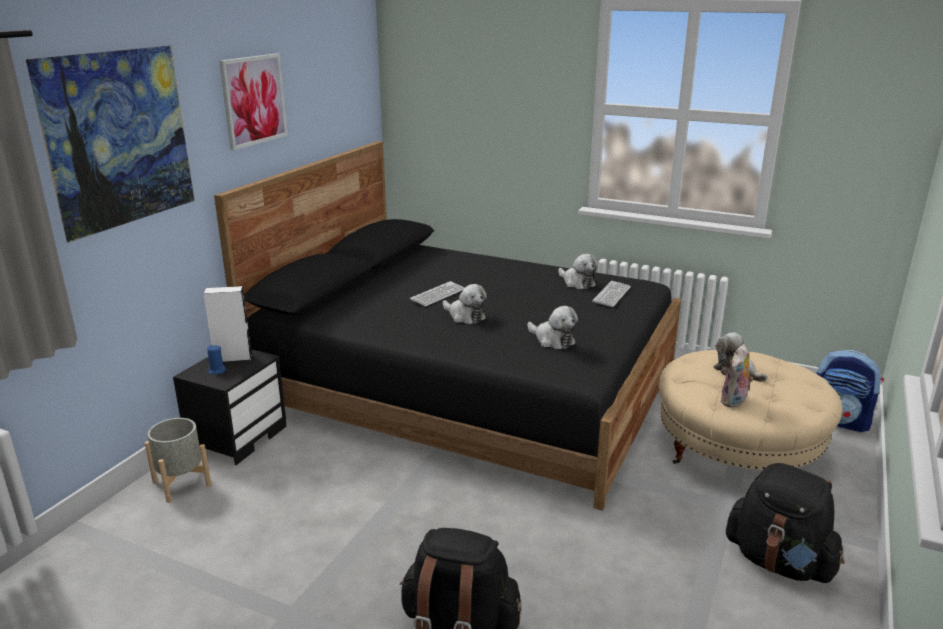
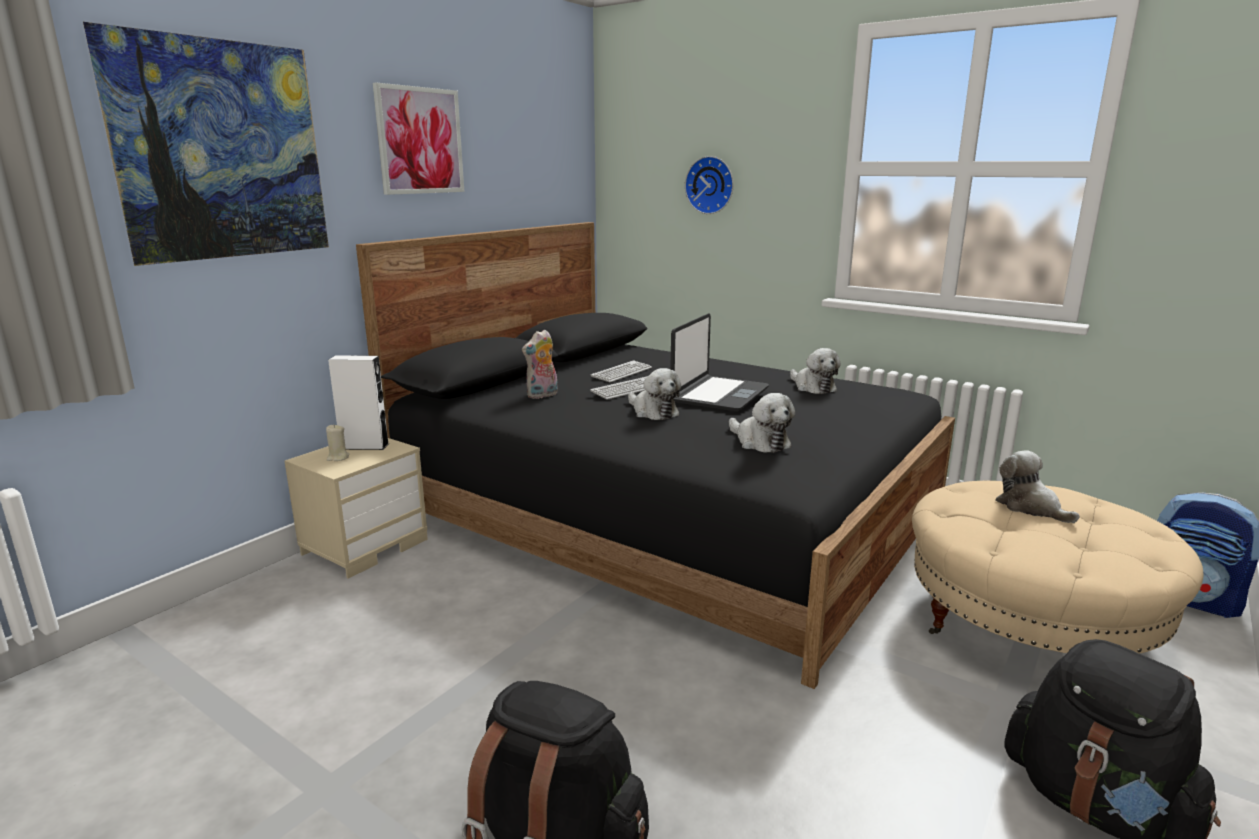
camera: 10 degrees right, 5 degrees down
grey planter [145,418,211,503] -> none
black nightstand [173,349,286,465] -> beige nightstand [284,438,428,579]
blue candle [207,345,226,375] -> beige candle [326,424,349,461]
keyboard [592,281,631,307] -> keyboard moved to [591,361,652,382]
plush toy [720,344,753,408] -> plush toy moved to [522,329,558,399]
none -> laptop [670,313,769,412]
none -> wall clock [685,156,734,214]

